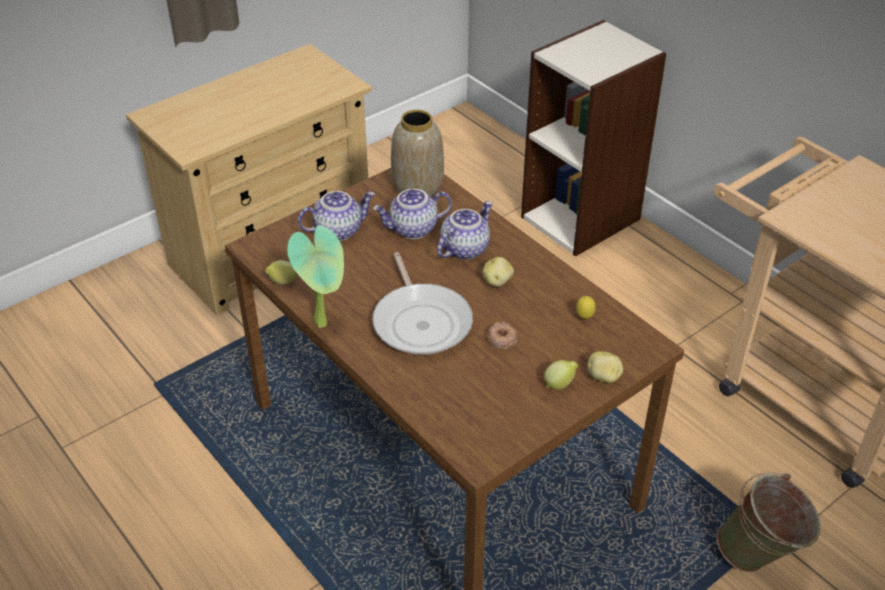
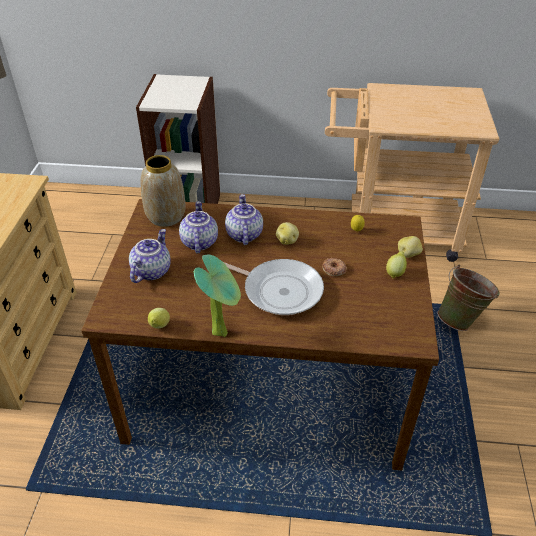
camera: 45 degrees left, 0 degrees up
teapot [373,189,452,239] -> teapot turned 150 degrees clockwise [179,201,218,254]

